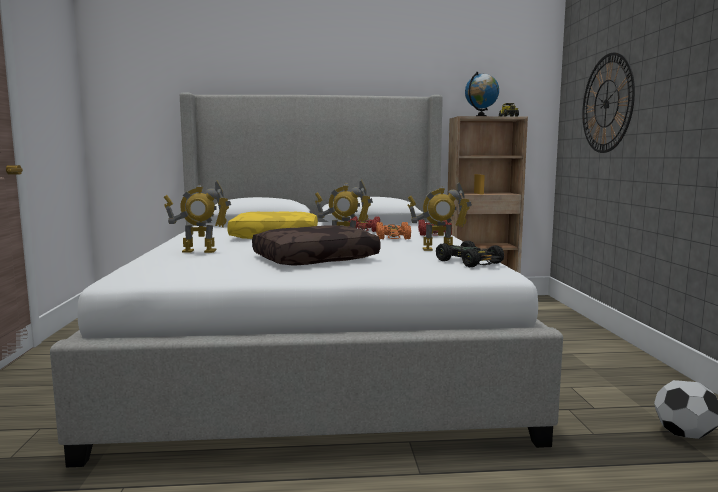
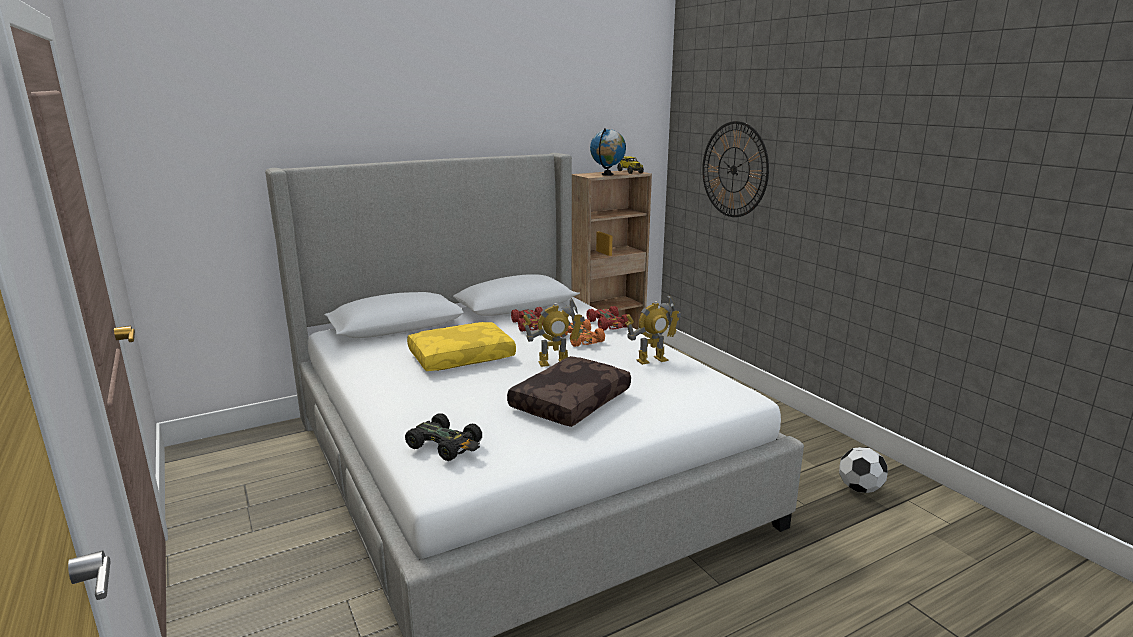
camera: 25 degrees left, 10 degrees up
toy robot [164,180,231,253] -> none
black toy car [436,241,504,268] -> black toy car moved to [405,413,482,461]

